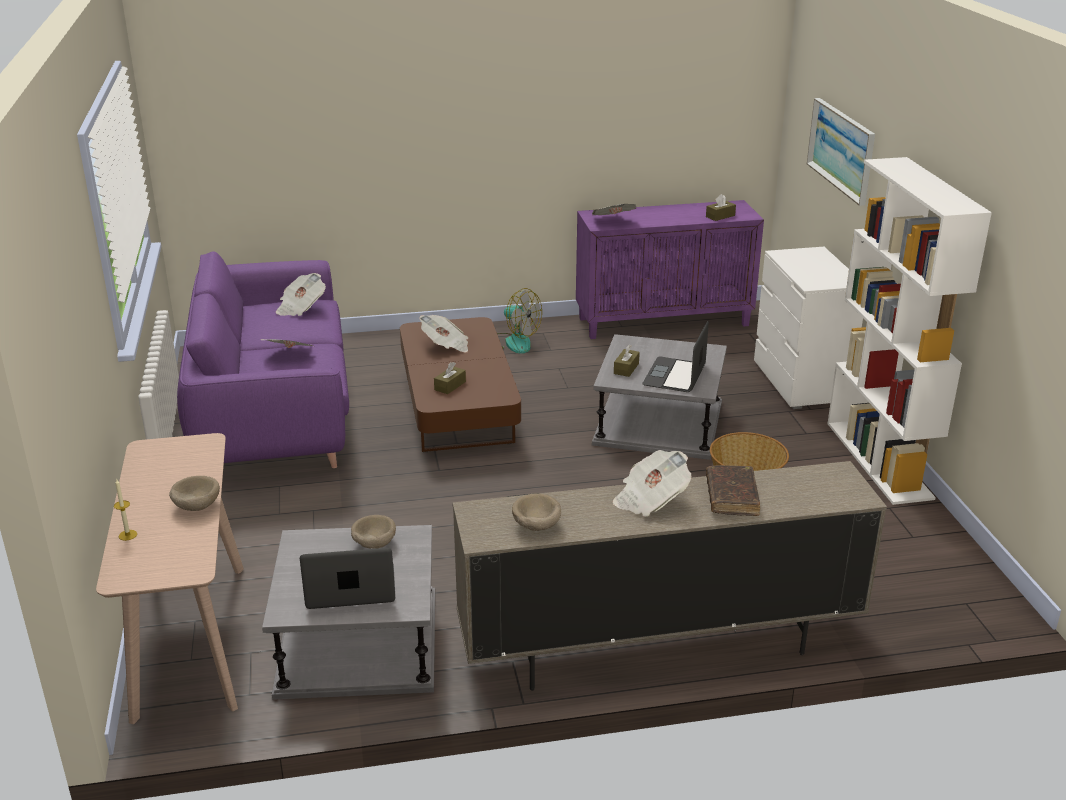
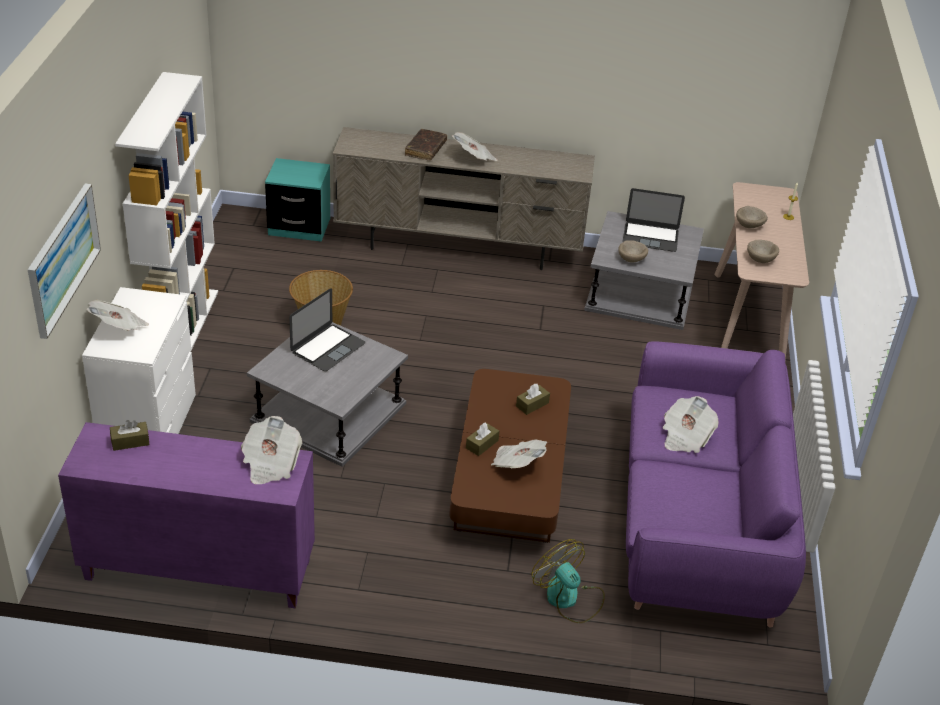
camera: 165 degrees left, 10 degrees up
newspaper [276,273,326,316] -> newspaper moved to [86,300,149,331]
fan [497,288,542,354] -> fan moved to [531,539,605,623]
beige bowl [512,493,561,531] -> beige bowl moved to [747,240,779,263]
brown tissue box [614,345,640,377] -> brown tissue box moved to [466,423,499,456]
none -> turquoise nightstand [265,158,330,242]

